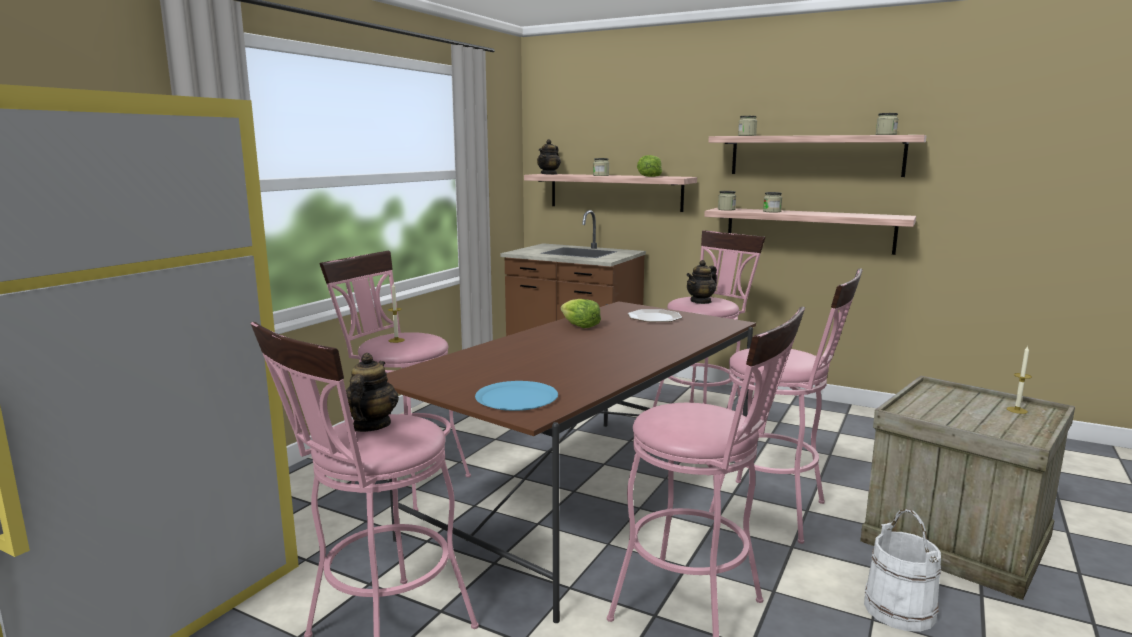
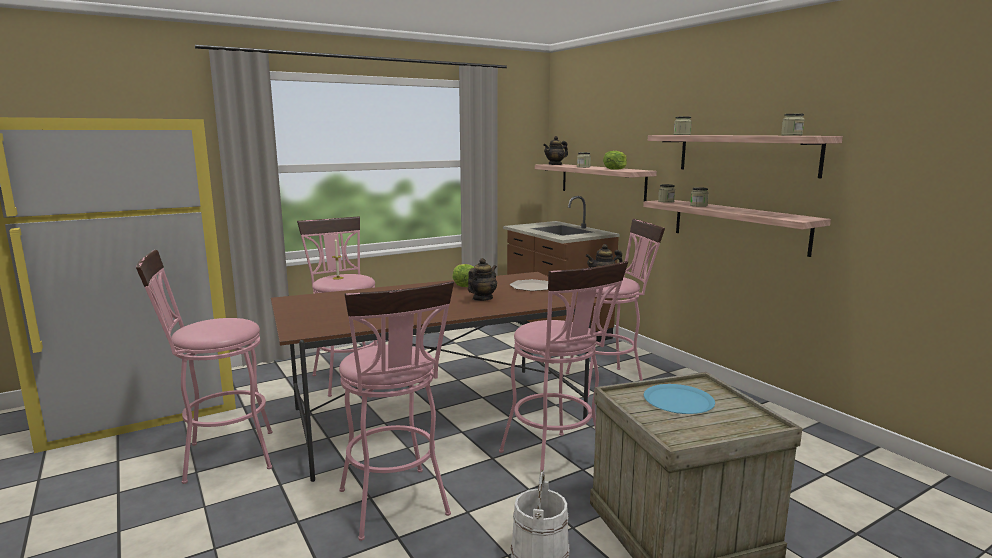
camera: 30 degrees right, 0 degrees up
teapot [346,353,399,432] -> teapot moved to [468,258,497,301]
blue plate [475,381,558,411] -> blue plate moved to [644,384,715,414]
candle [1007,346,1032,414] -> none

